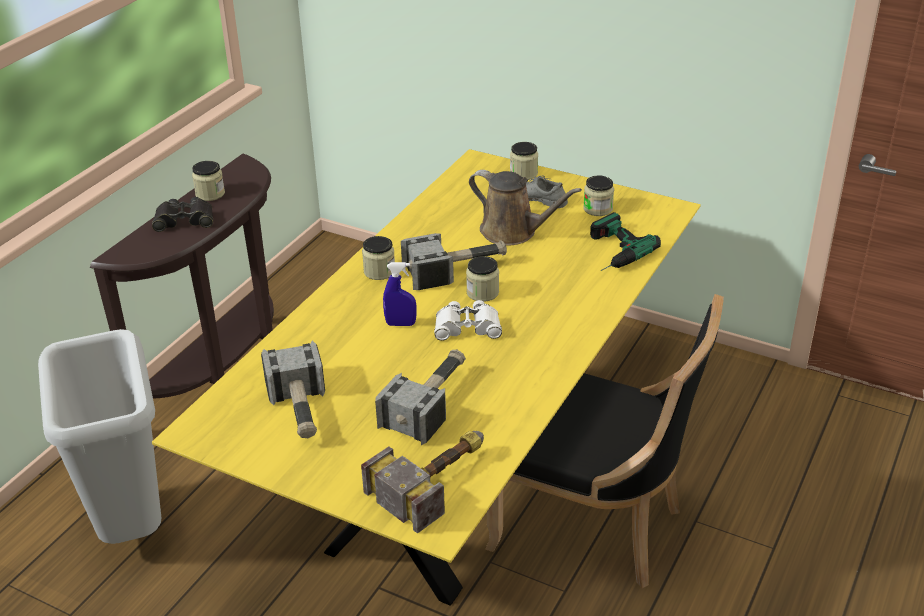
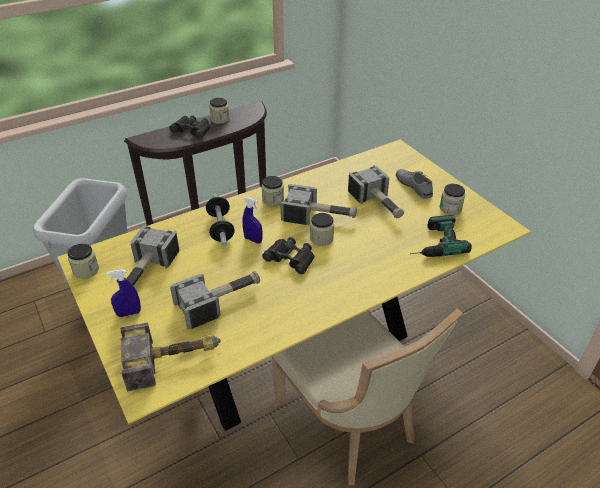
camera: 30 degrees right, 5 degrees up
white binoculars [434,300,502,341] -> black binoculars [262,237,315,274]
brown watering can [469,170,582,246] -> hammer [348,165,404,218]
black chair [485,294,724,588] -> beige chair [272,308,463,485]
jar [510,142,538,180] -> jar moved to [67,244,99,279]
none -> blue spray bottle [106,269,141,317]
none -> dumbbell [206,194,235,246]

